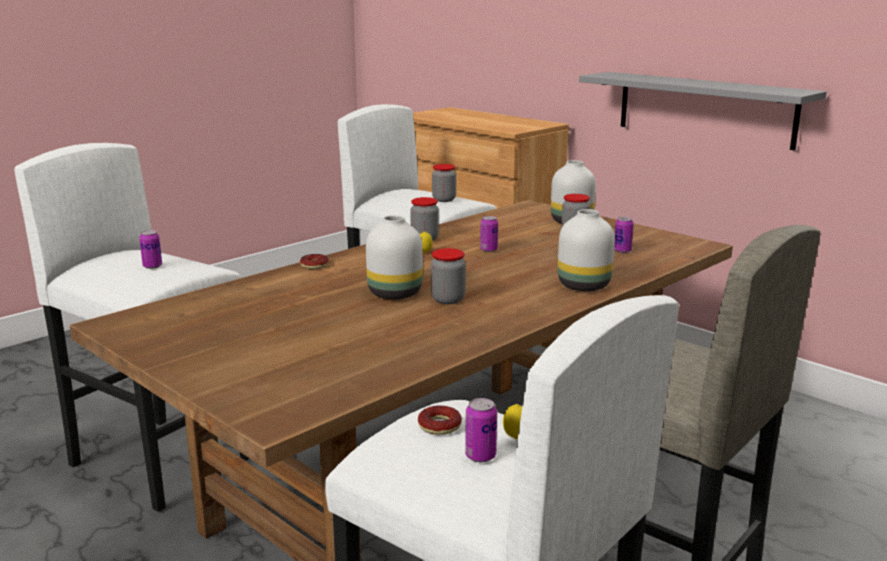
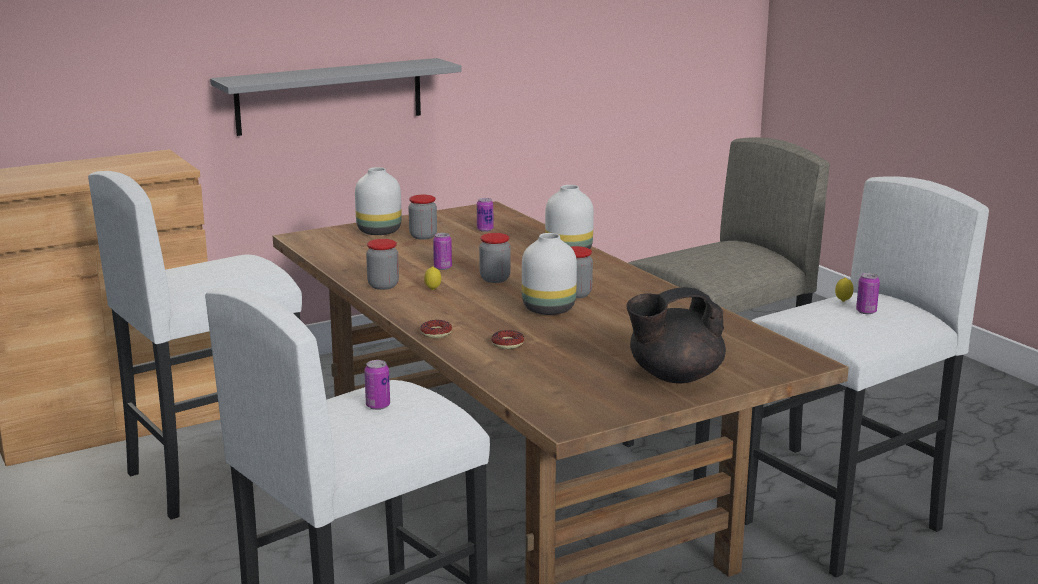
camera: 75 degrees left, 0 degrees up
donut [418,405,462,435] -> donut moved to [491,330,524,349]
jar [432,164,456,202] -> jar moved to [479,233,511,283]
none -> black teapot [626,287,726,383]

